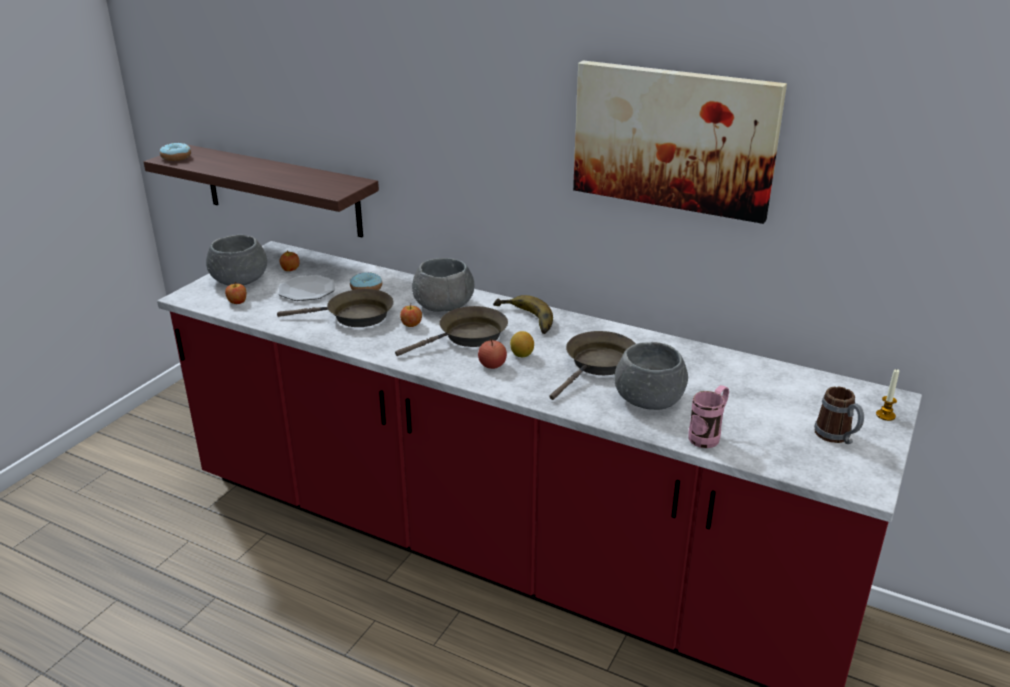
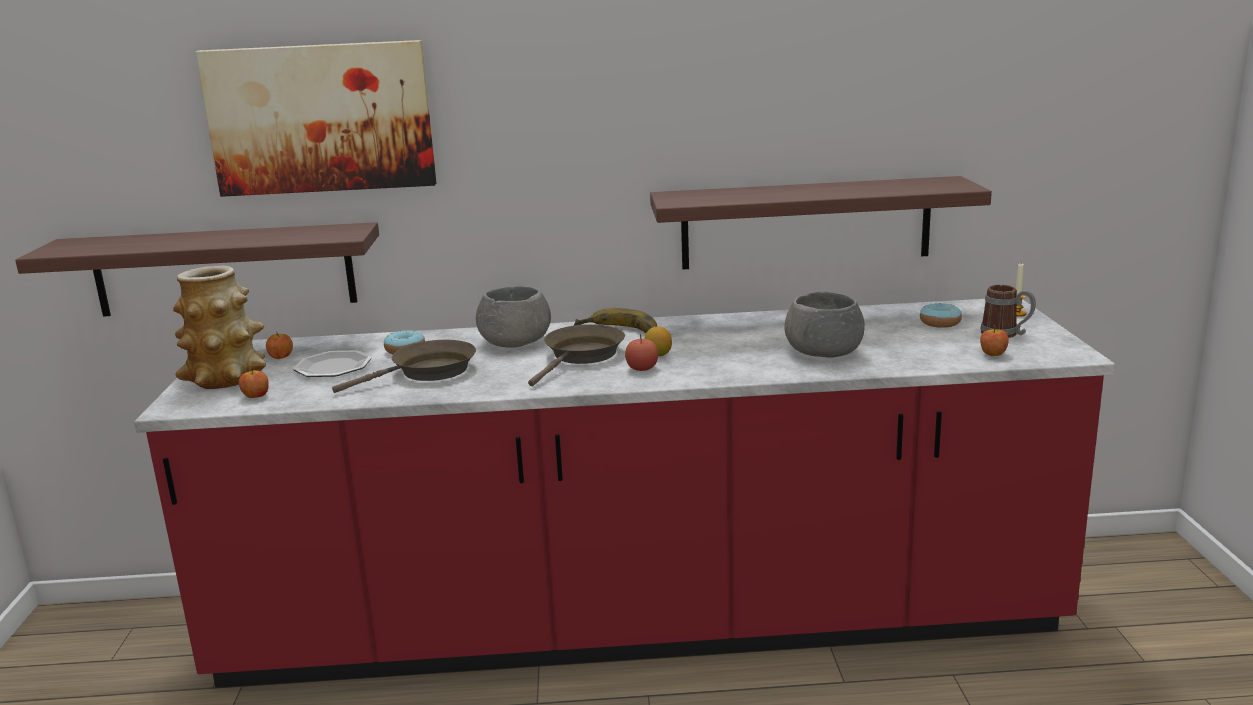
camera: 30 degrees left, 10 degrees down
donut [160,142,191,161] -> donut moved to [920,303,962,328]
grey bowl [206,235,267,286] -> vase [173,266,266,389]
apple [400,303,422,327] -> apple moved to [980,325,1009,356]
brown frying pan [549,331,636,400] -> none
picture [573,60,787,224] -> picture moved to [195,40,436,197]
pink mug [688,385,729,448] -> none
none -> shelf [650,176,992,269]

